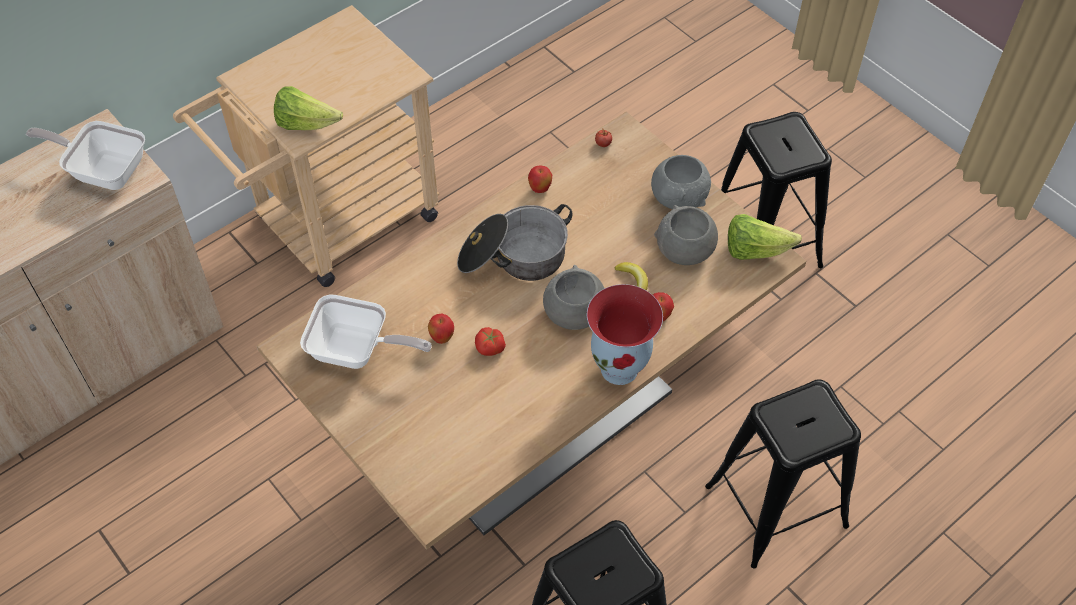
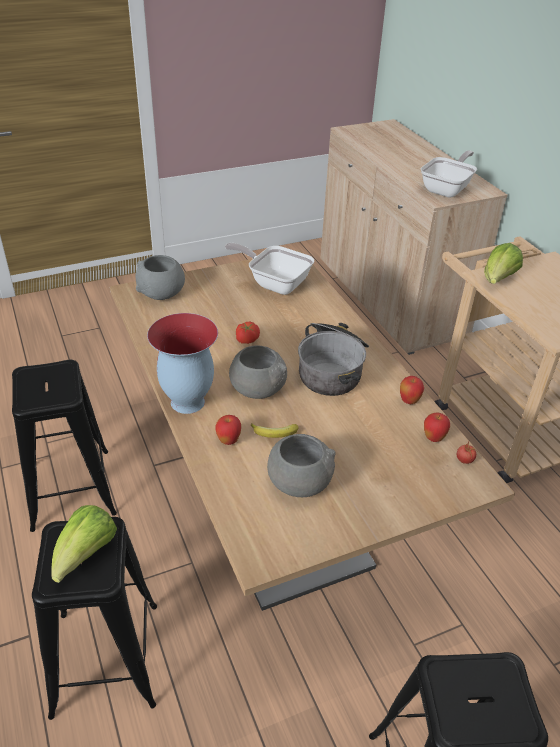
camera: 105 degrees right, 15 degrees down
frying pan [300,294,432,369] -> frying pan turned 90 degrees clockwise [225,243,314,295]
apple [428,314,454,344] -> apple moved to [424,413,450,442]
grey bowl [651,155,711,209] -> grey bowl moved to [135,255,185,300]
lettuce [728,214,802,260] -> lettuce moved to [51,505,117,583]

